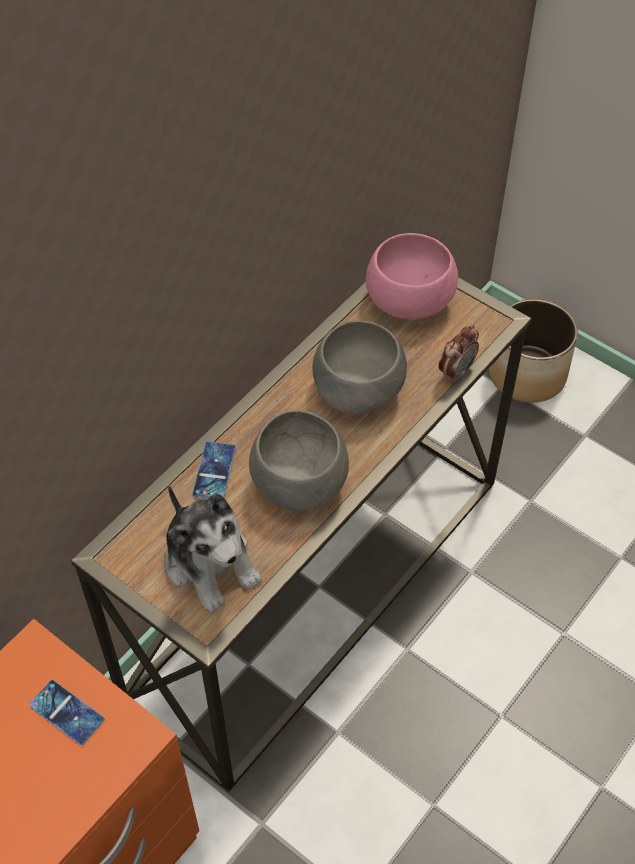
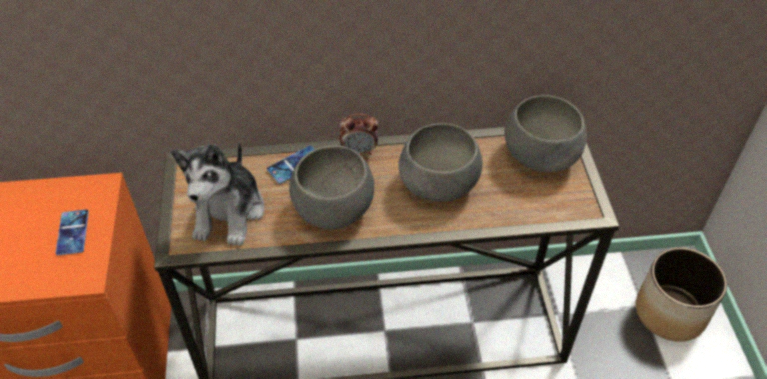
camera: 45 degrees right, 5 degrees down
pink bowl [366,233,458,320] -> grey bowl [504,95,587,173]
alarm clock [439,325,479,383] -> alarm clock moved to [340,114,378,155]

